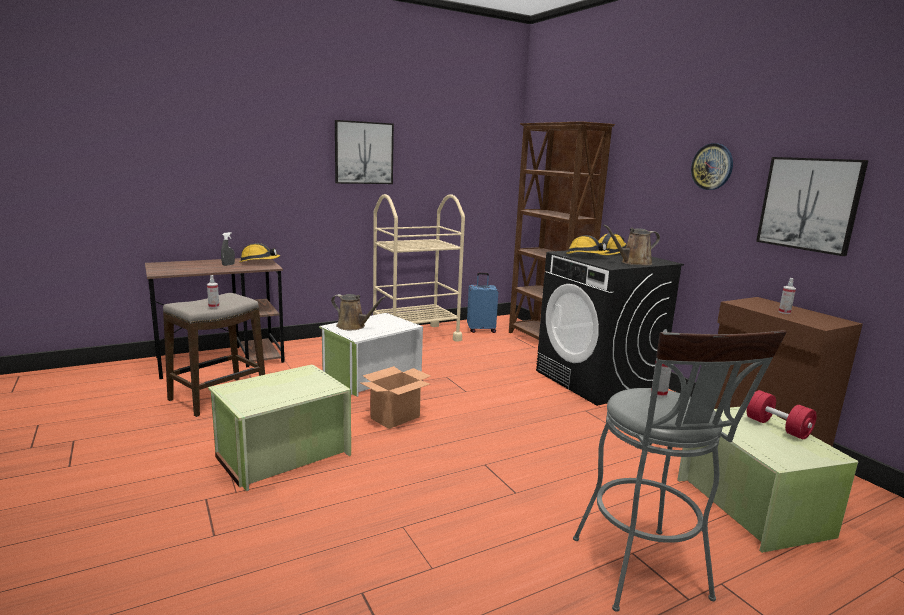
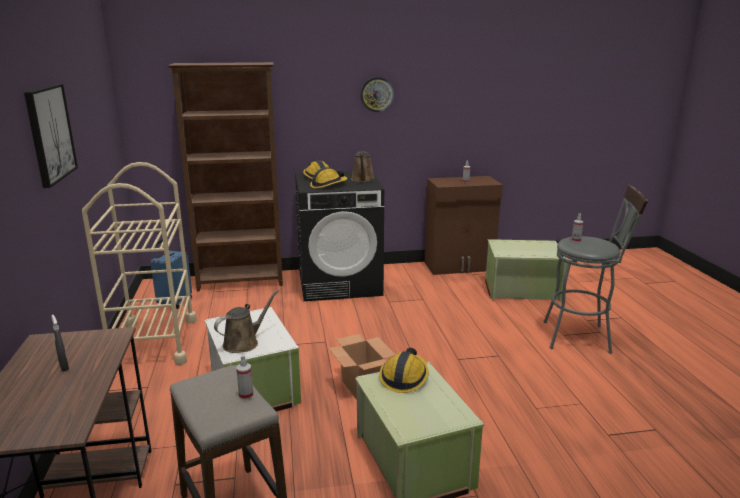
camera: 70 degrees left, 5 degrees up
hard hat [240,243,280,262] -> hard hat moved to [379,348,429,393]
red dumbbell [747,390,817,439] -> none
picture [756,157,868,256] -> none

